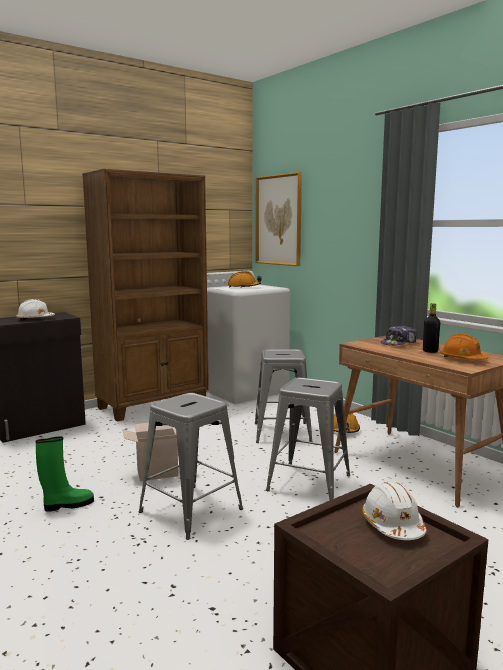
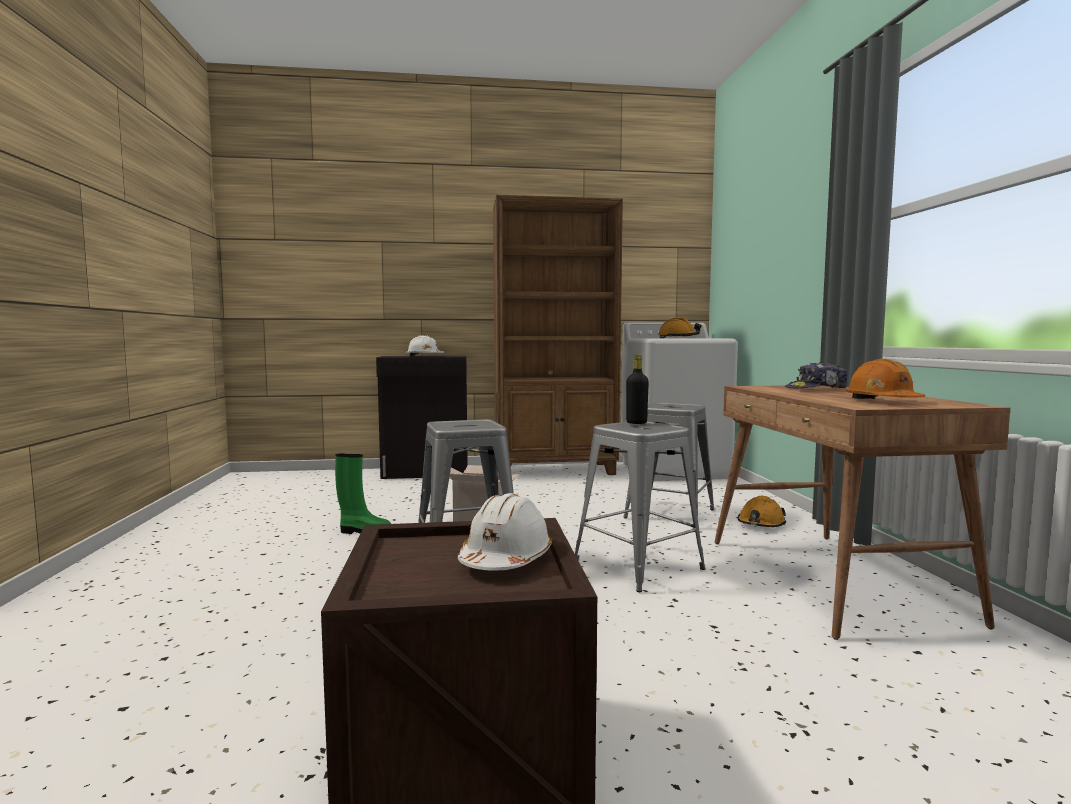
camera: 30 degrees right, 5 degrees down
picture [256,172,302,266] -> none
black bottle [423,303,440,353] -> black bottle moved to [626,354,649,424]

